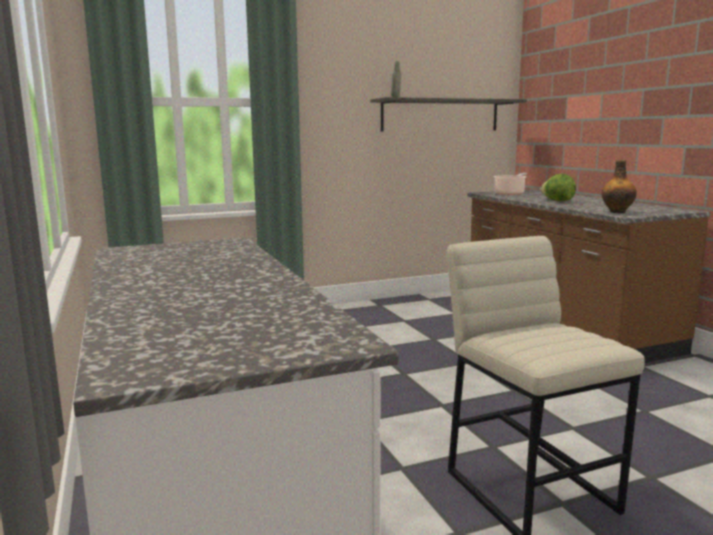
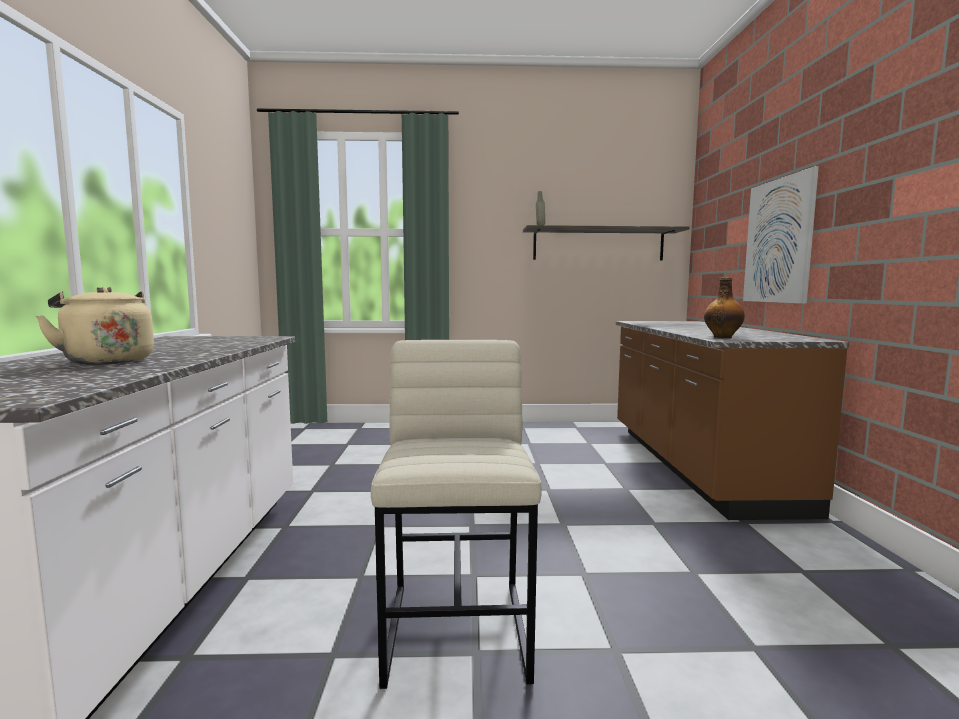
camera: 20 degrees right, 5 degrees down
cooking pot [493,173,527,195] -> none
lettuce [541,174,576,201] -> none
none -> beige kettle [36,286,154,364]
none -> picture [743,166,819,304]

